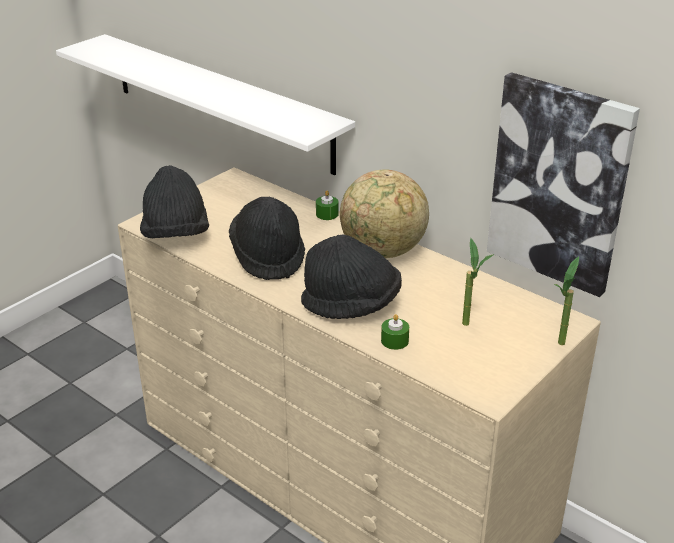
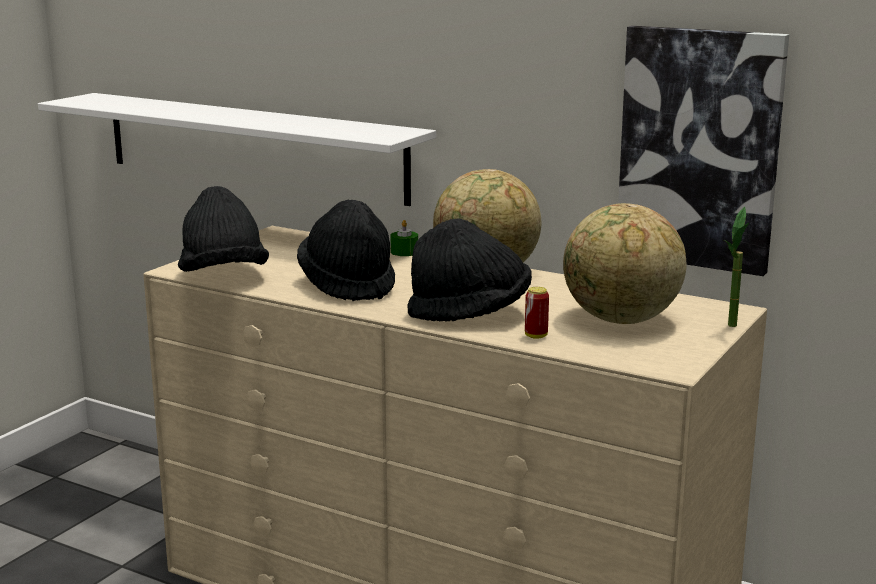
camera: 10 degrees left, 15 degrees down
green candle [381,314,409,350] -> can [525,287,549,339]
potted plant [462,238,494,326] -> globe [563,203,687,324]

